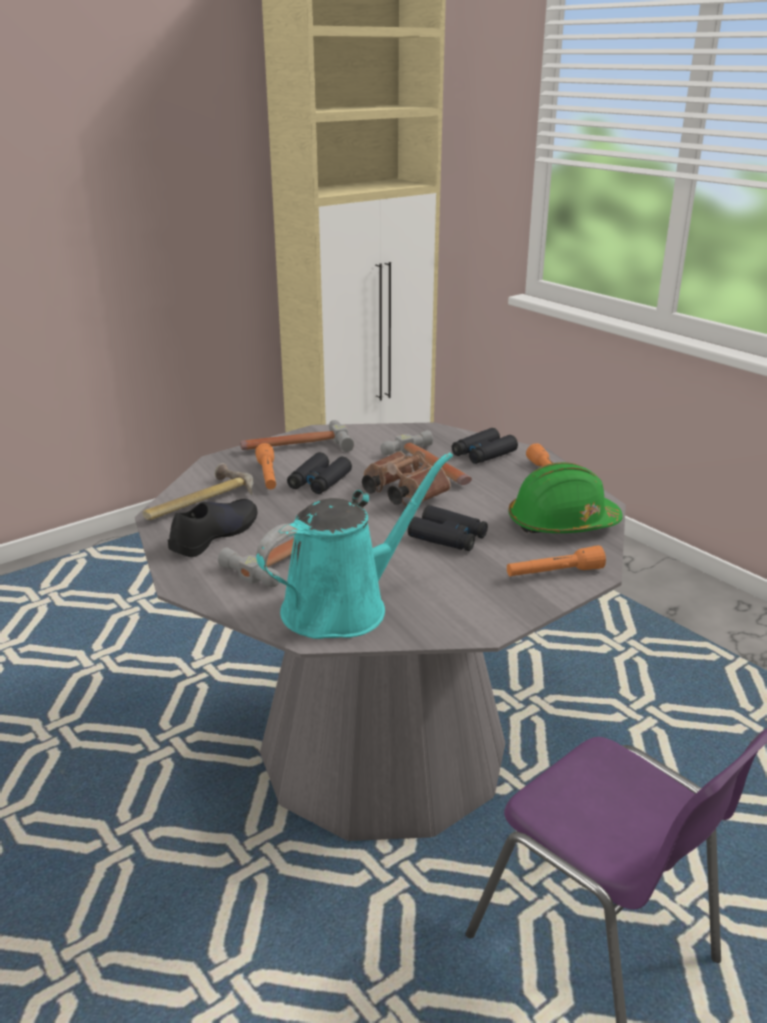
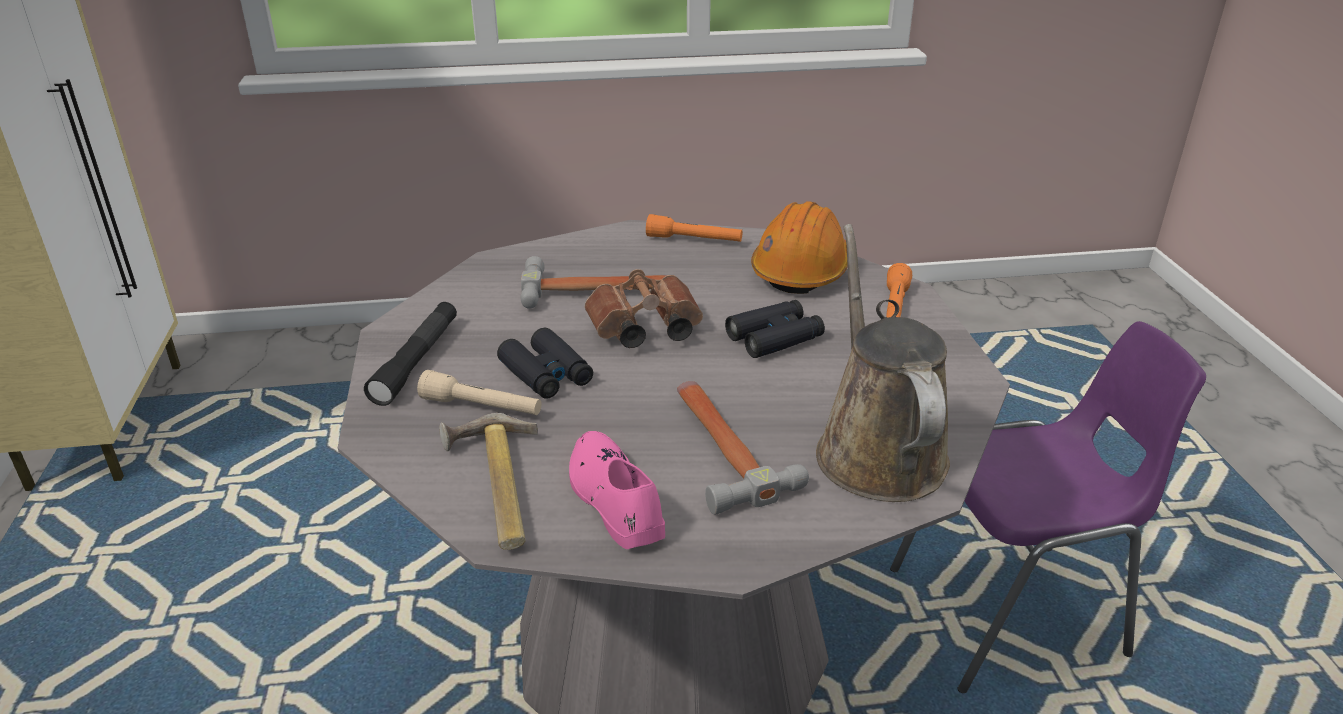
camera: 60 degrees left, 5 degrees up
black shoe [168,499,257,557] -> pink shoe [569,431,665,549]
hammer [240,420,354,452] -> black flashlight [364,302,457,406]
orange flashlight [255,443,276,489] -> beige flashlight [417,370,542,415]
turquoise watering can [256,452,453,639] -> brown watering can [816,224,950,502]
black binoculars [452,428,518,464] -> none
green hard hat [508,462,623,533] -> orange hard hat [751,201,848,294]

